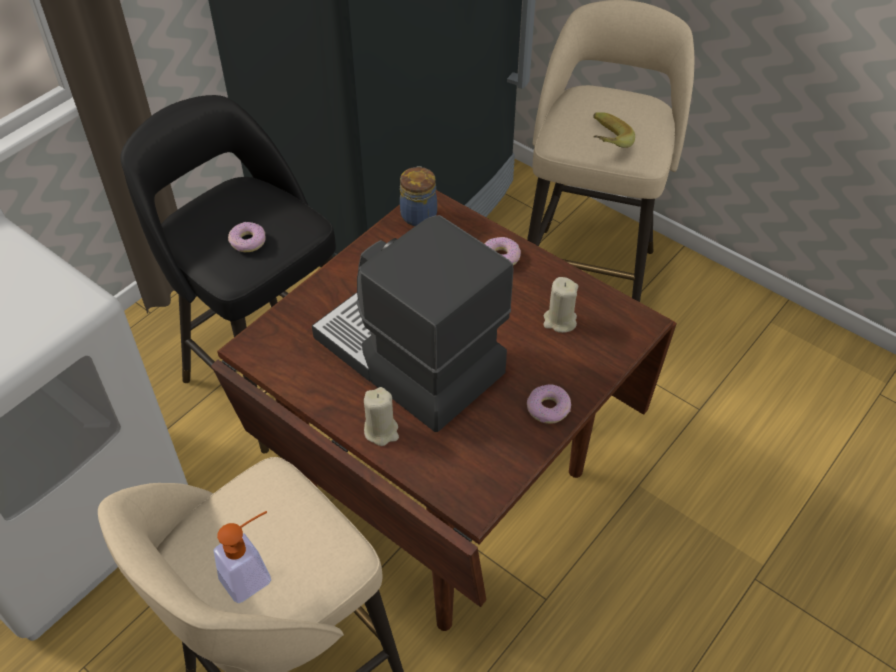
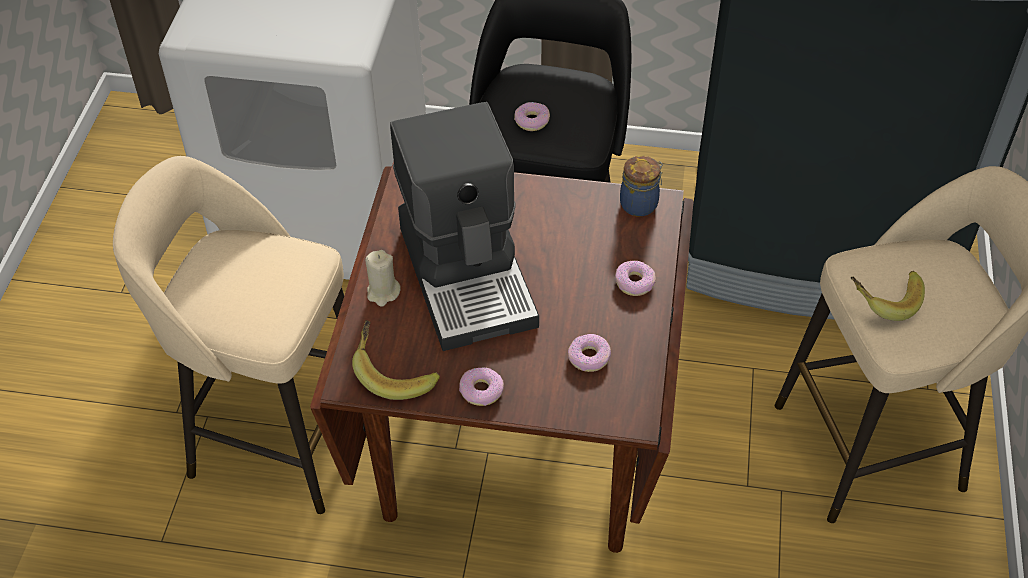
camera: 60 degrees right, 0 degrees up
soap dispenser [214,511,271,603] -> none
coffee machine [312,215,513,432] -> coffee machine turned 150 degrees clockwise [390,102,539,351]
beige candle [544,277,578,333] -> donut [568,334,611,372]
none -> banana [352,320,440,400]

